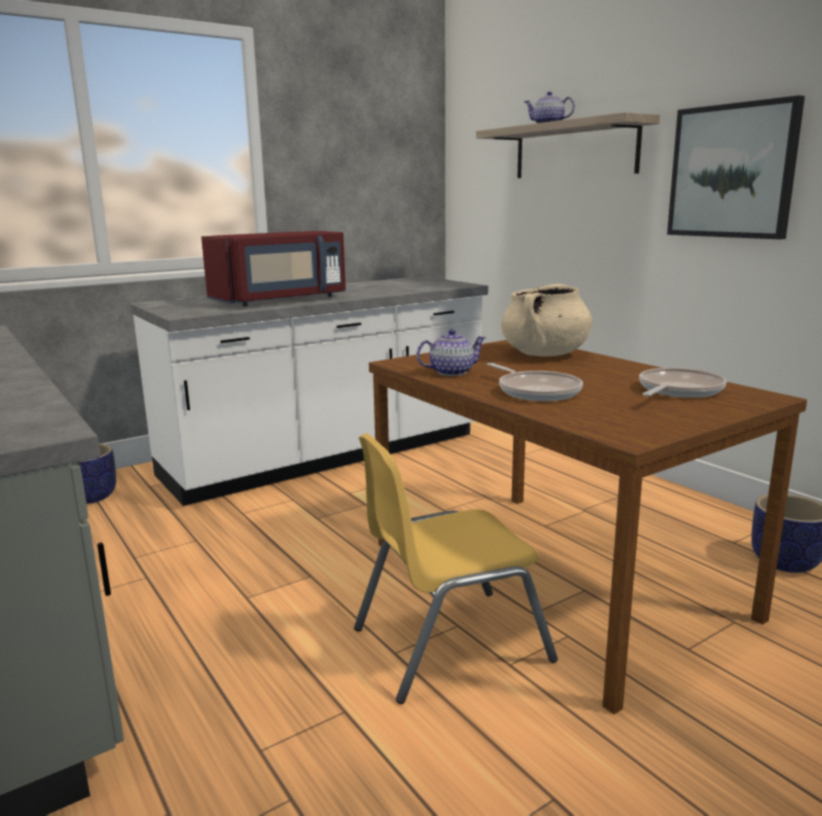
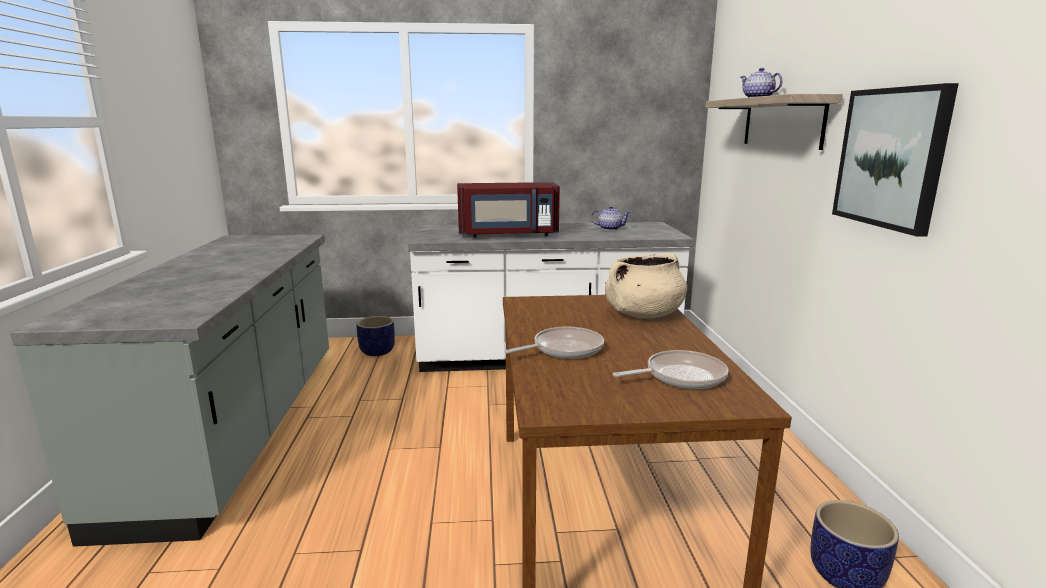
camera: 30 degrees right, 0 degrees up
yellow chair [354,433,558,704] -> none
teapot [417,329,486,376] -> teapot moved to [591,206,631,230]
frying pan [487,363,583,401] -> frying pan turned 120 degrees counterclockwise [504,327,604,359]

